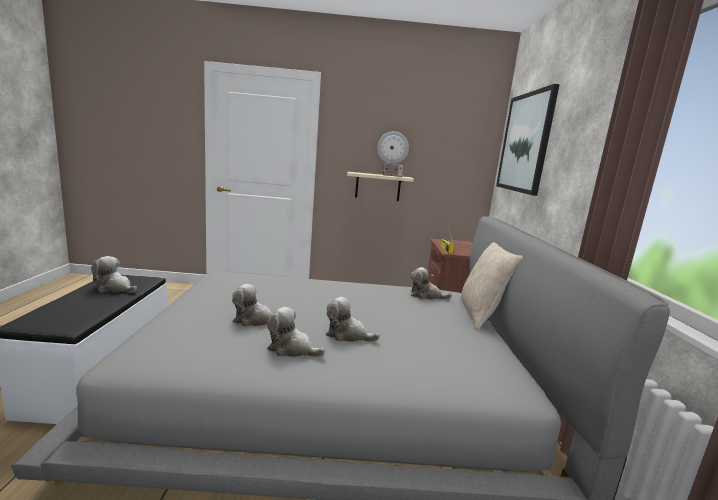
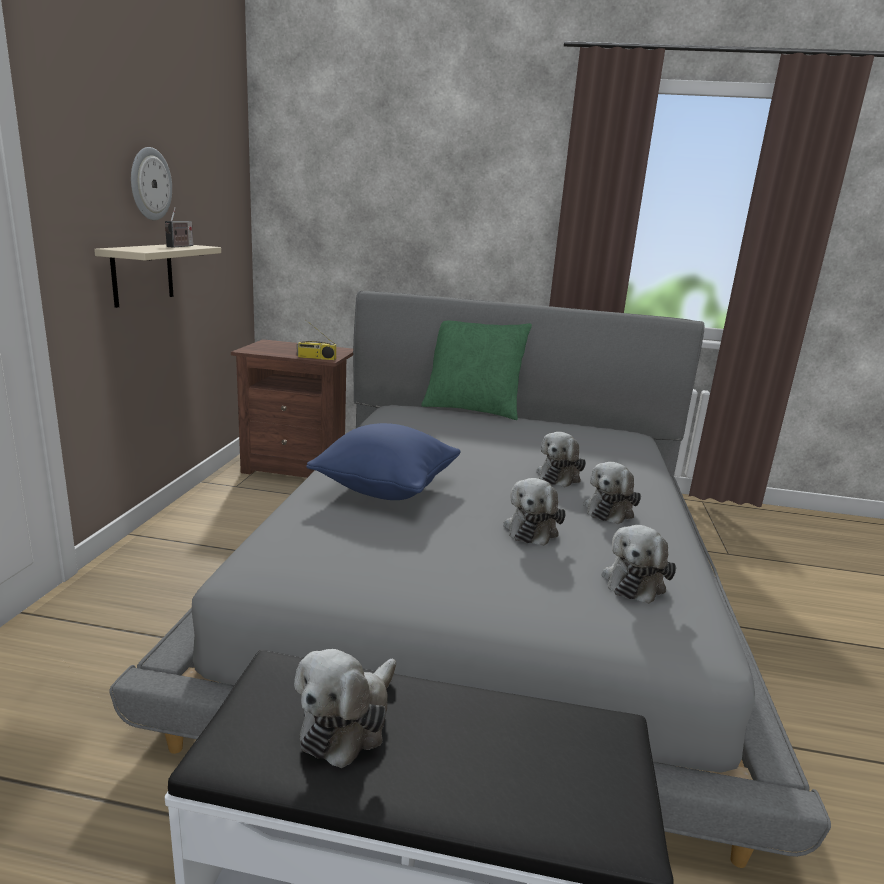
camera: 80 degrees left, 5 degrees up
plush toy [410,267,452,300] -> plush toy moved to [602,525,676,604]
beige pillow [460,242,523,330] -> green pillow [421,321,532,420]
picture [496,84,560,196] -> none
none -> blue pillow [306,423,461,500]

